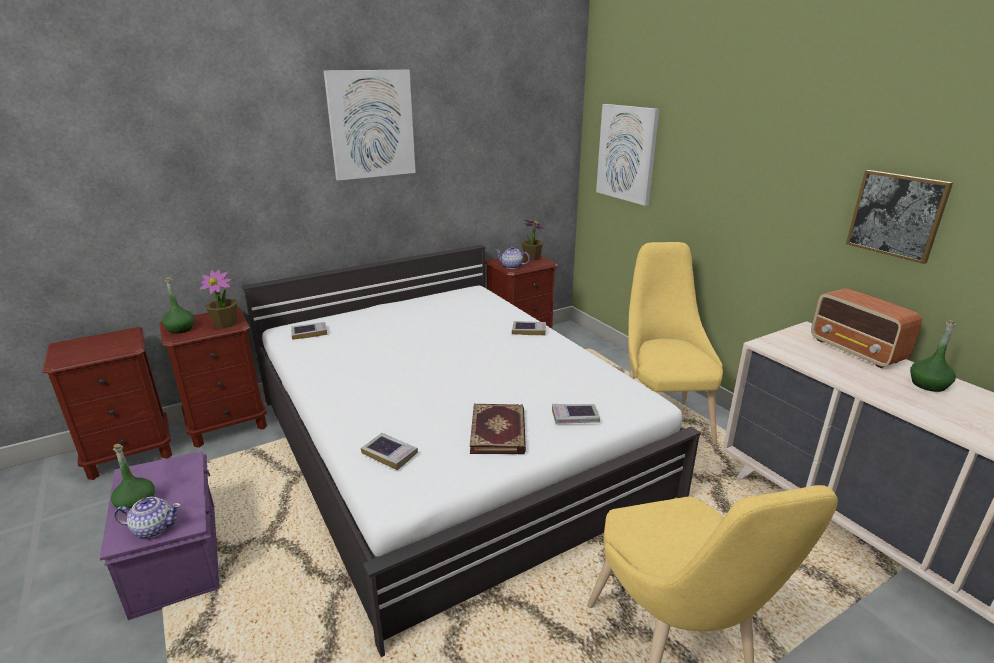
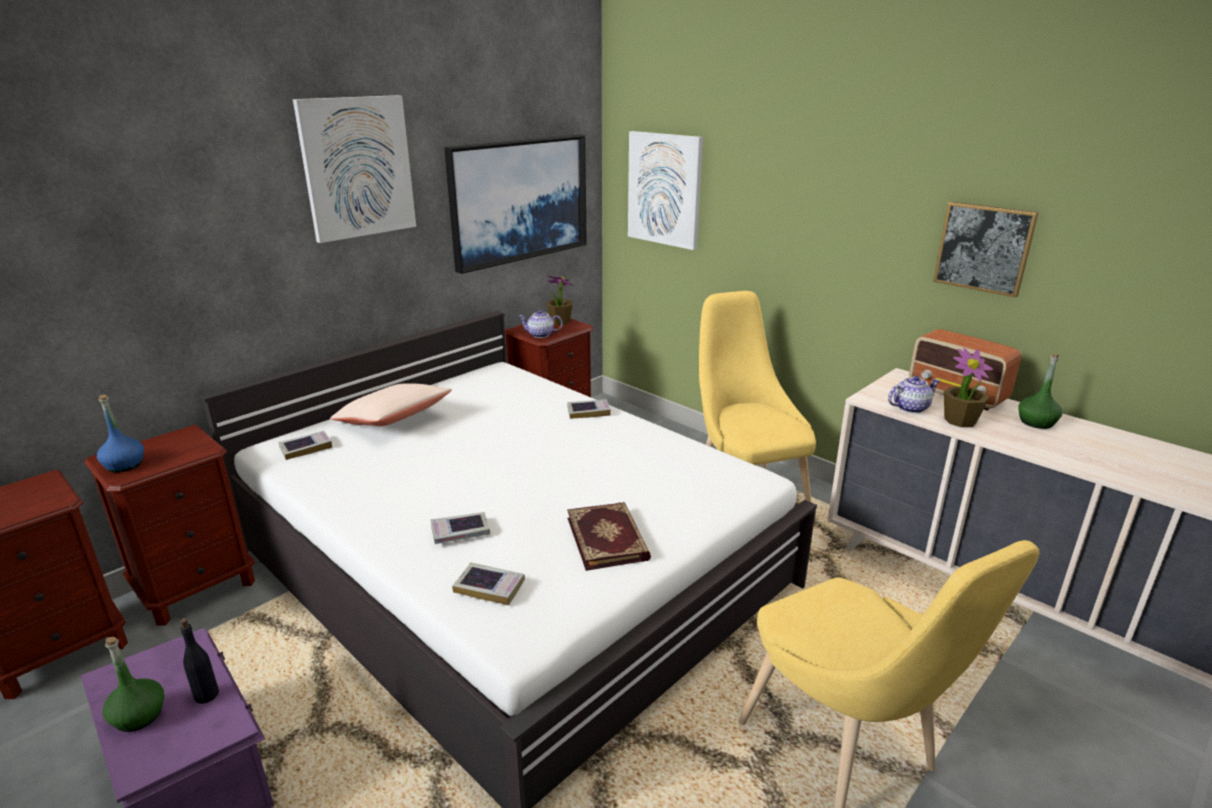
camera: 15 degrees left, 0 degrees up
teapot [114,497,181,538] -> teapot moved to [888,375,940,413]
green bottle [162,277,194,334] -> blue bottle [97,395,144,473]
potted plant [200,270,237,329] -> potted plant moved to [944,348,993,427]
book [552,404,600,424] -> book moved to [430,512,490,544]
none -> black bottle [180,618,219,704]
none -> beige pillow [330,383,452,426]
none -> picture [444,134,587,274]

